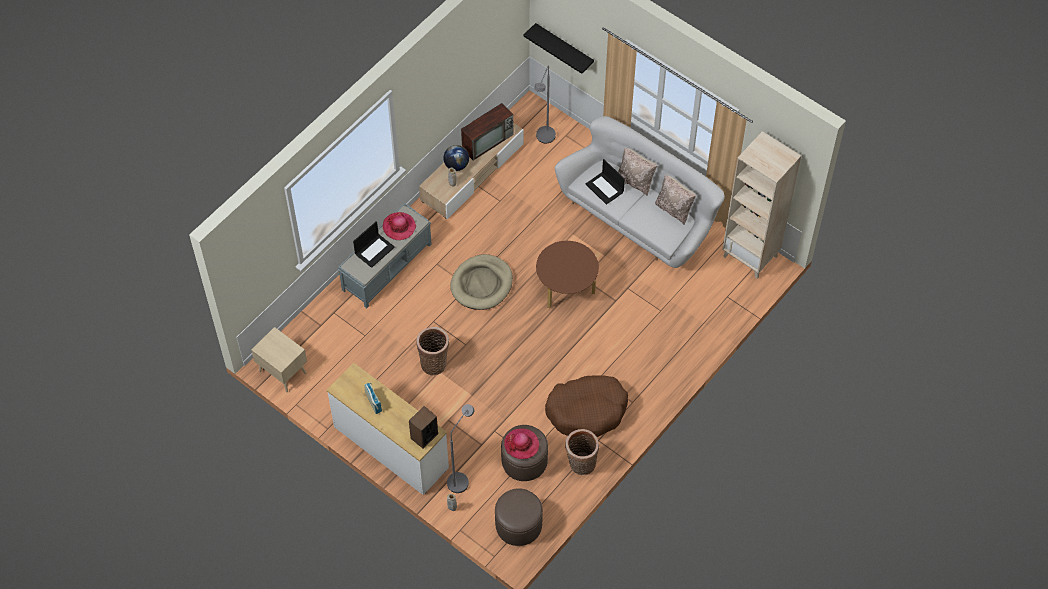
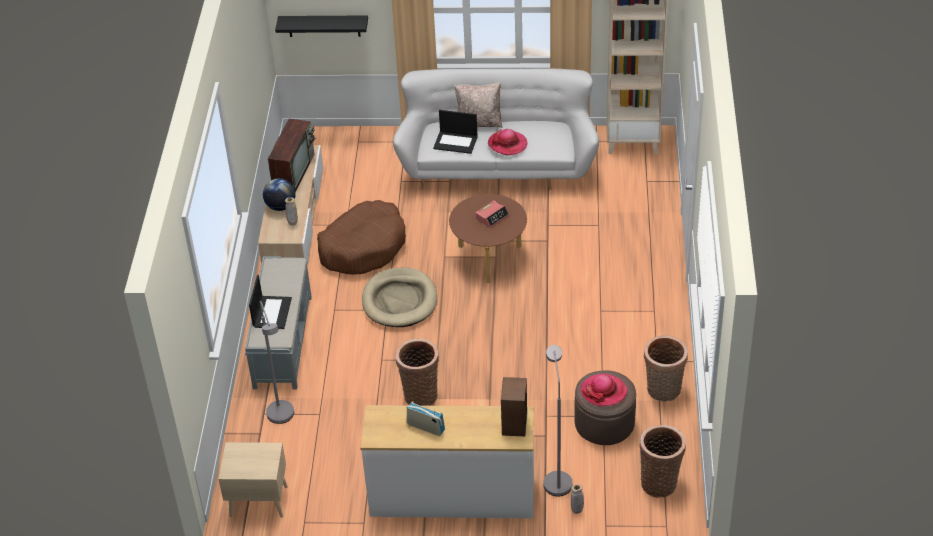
camera: 35 degrees left, 15 degrees down
hat [383,212,416,240] -> hat moved to [488,129,527,155]
brown ottoman [495,488,543,546] -> basket [639,425,686,498]
grey floor lamp [535,65,556,143] -> grey floor lamp moved to [260,301,294,424]
brown dog bed [545,375,628,437] -> brown dog bed moved to [317,200,406,275]
beige pillow [655,175,696,225] -> none
none -> alarm clock [476,200,509,228]

